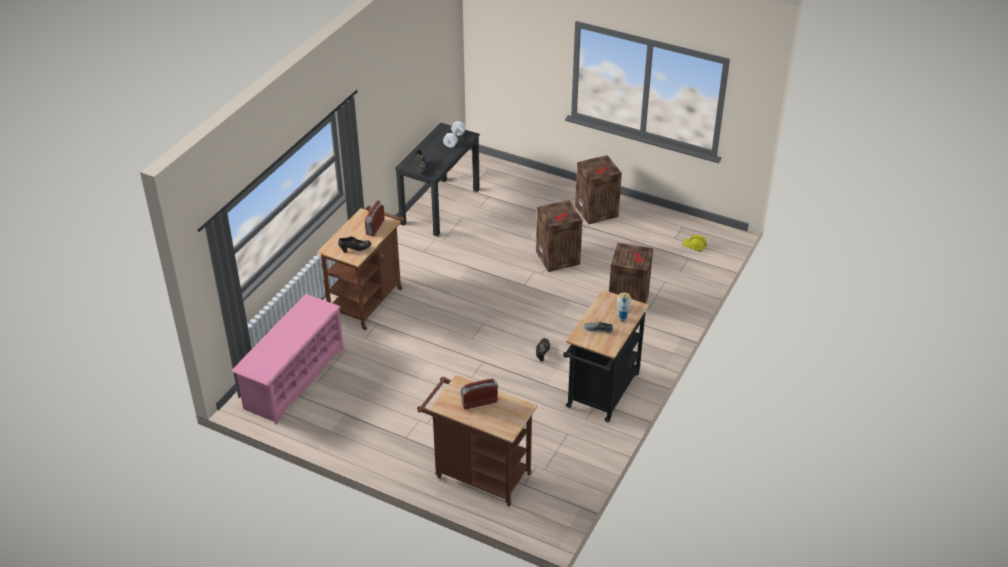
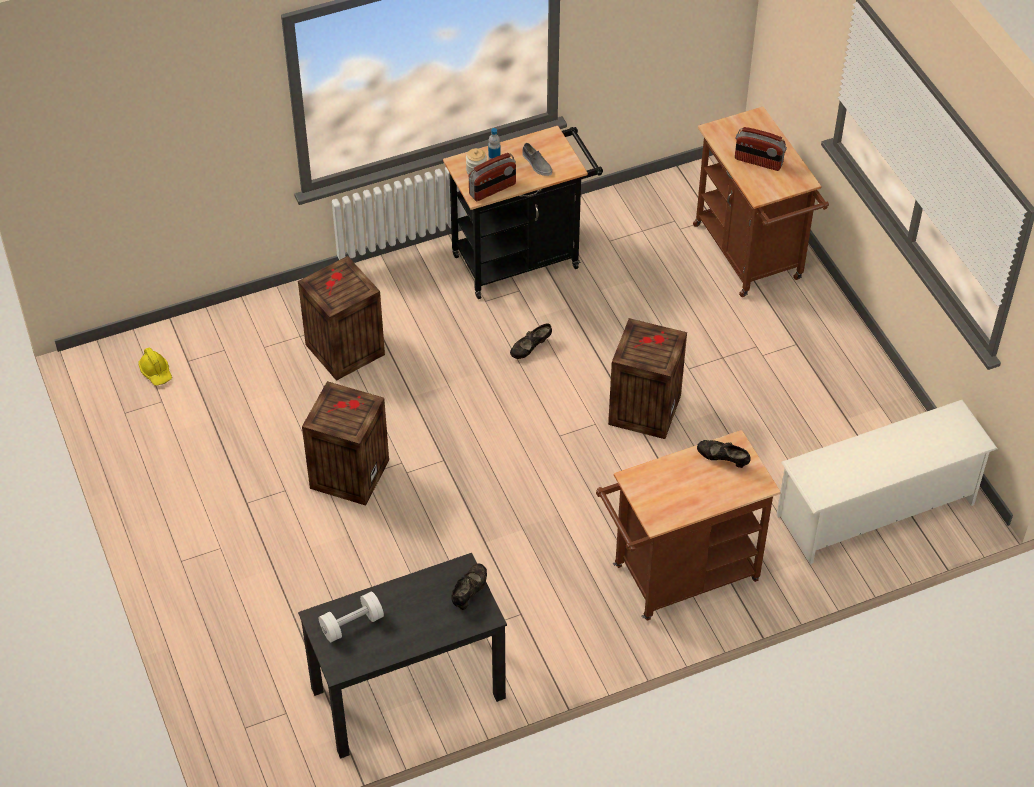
camera: 140 degrees left, 10 degrees up
pink shoe rack [232,294,344,425] -> white shoe rack [776,400,998,564]
radio [365,201,385,236] -> radio moved to [469,153,516,201]
crate [575,155,622,224] -> crate moved to [608,318,687,439]

